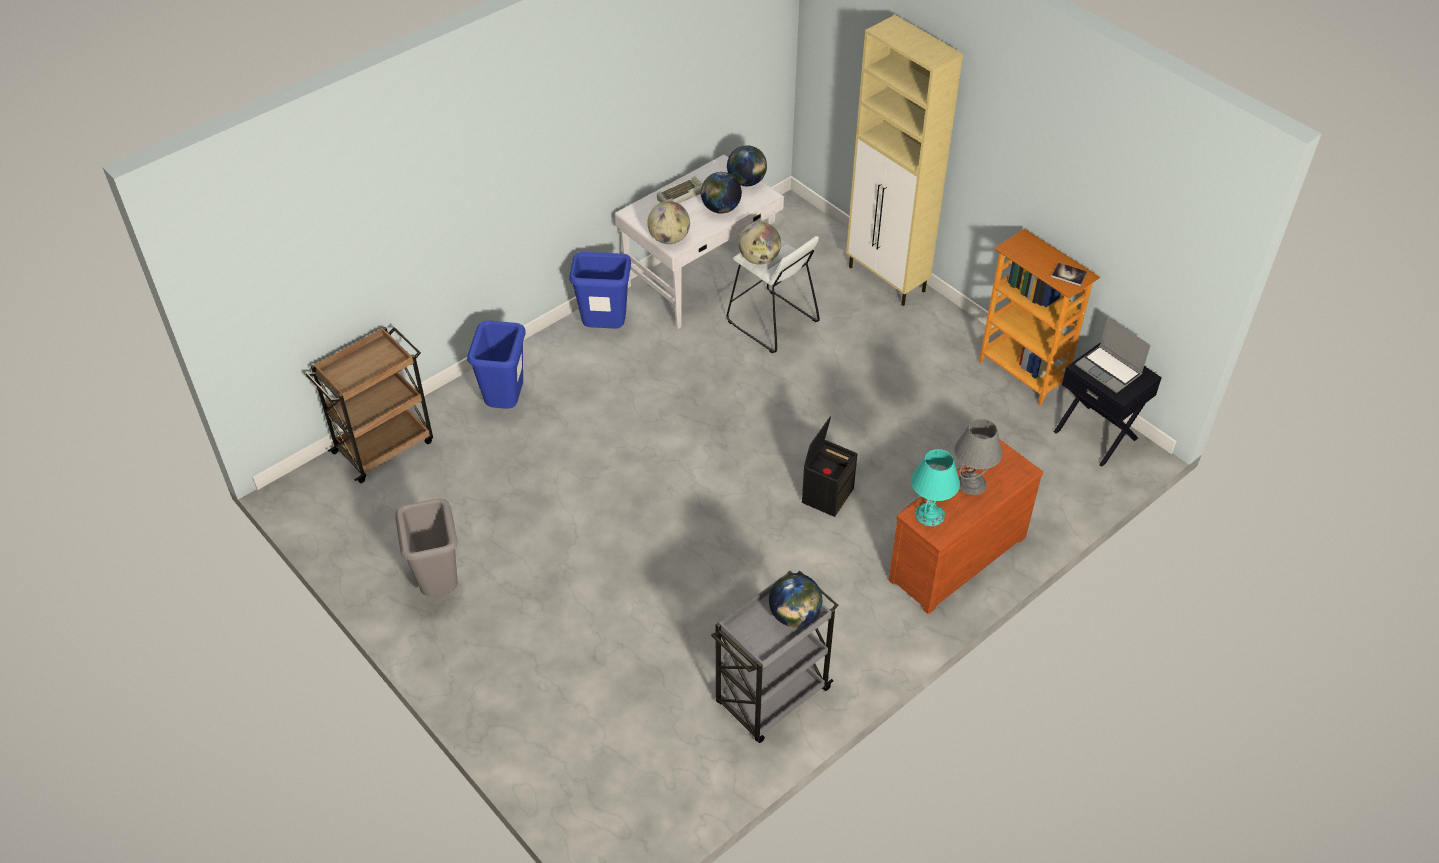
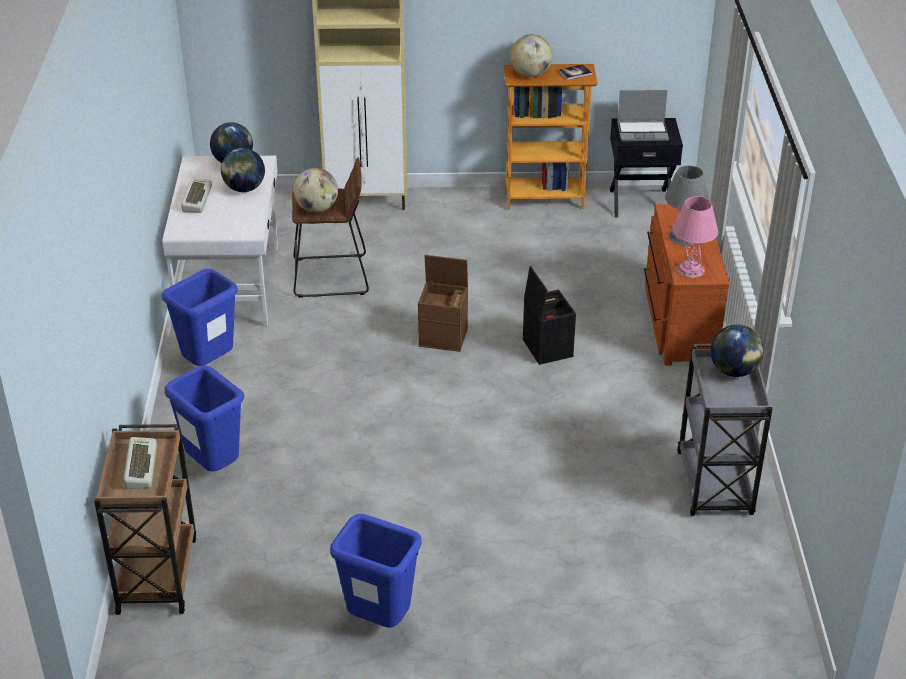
camera: 50 degrees left, 10 degrees down
grey trash can [395,498,458,596] -> blue trash can [330,514,422,628]
globe [647,201,690,244] -> globe moved to [510,34,552,77]
white stool [727,236,820,353] -> brown stool [292,157,369,298]
turquoise table lamp [911,449,960,526] -> pink table lamp [672,196,718,278]
none -> keyboard [124,437,157,489]
none -> brown storage box [418,255,468,352]

